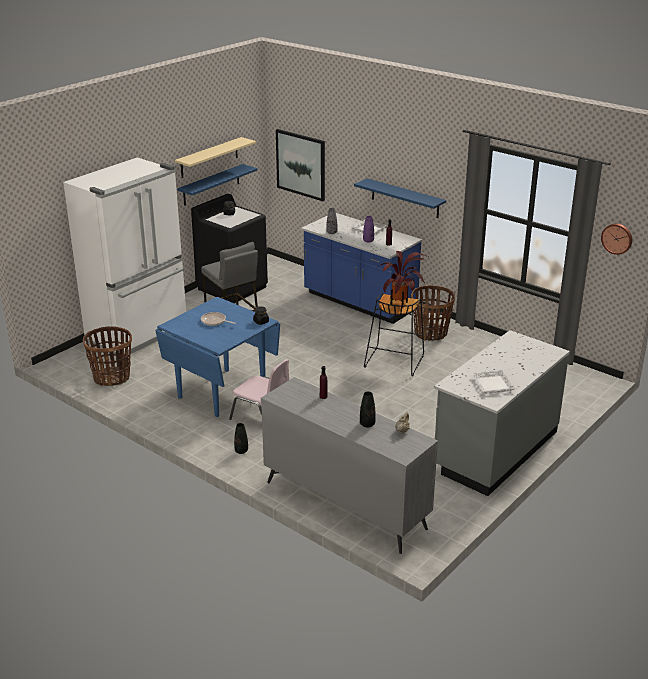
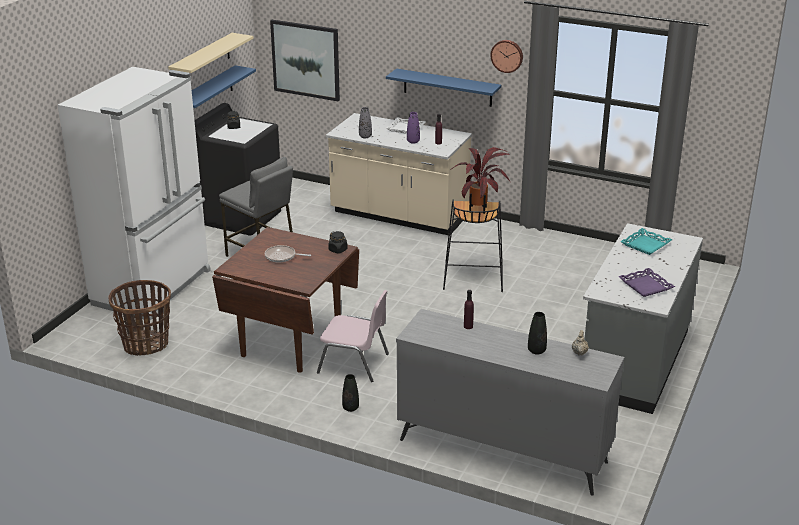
camera: 15 degrees left, 0 degrees up
blue dining table [155,297,280,417] -> brown dining table [212,227,359,373]
blue counter [301,213,422,324] -> beige counter [326,113,472,235]
basket [411,285,455,341] -> none
white tray [472,370,516,394] -> purple tray [618,268,675,297]
wall clock [601,224,632,255] -> wall clock moved to [490,40,523,73]
none -> turquoise tray [620,228,672,255]

